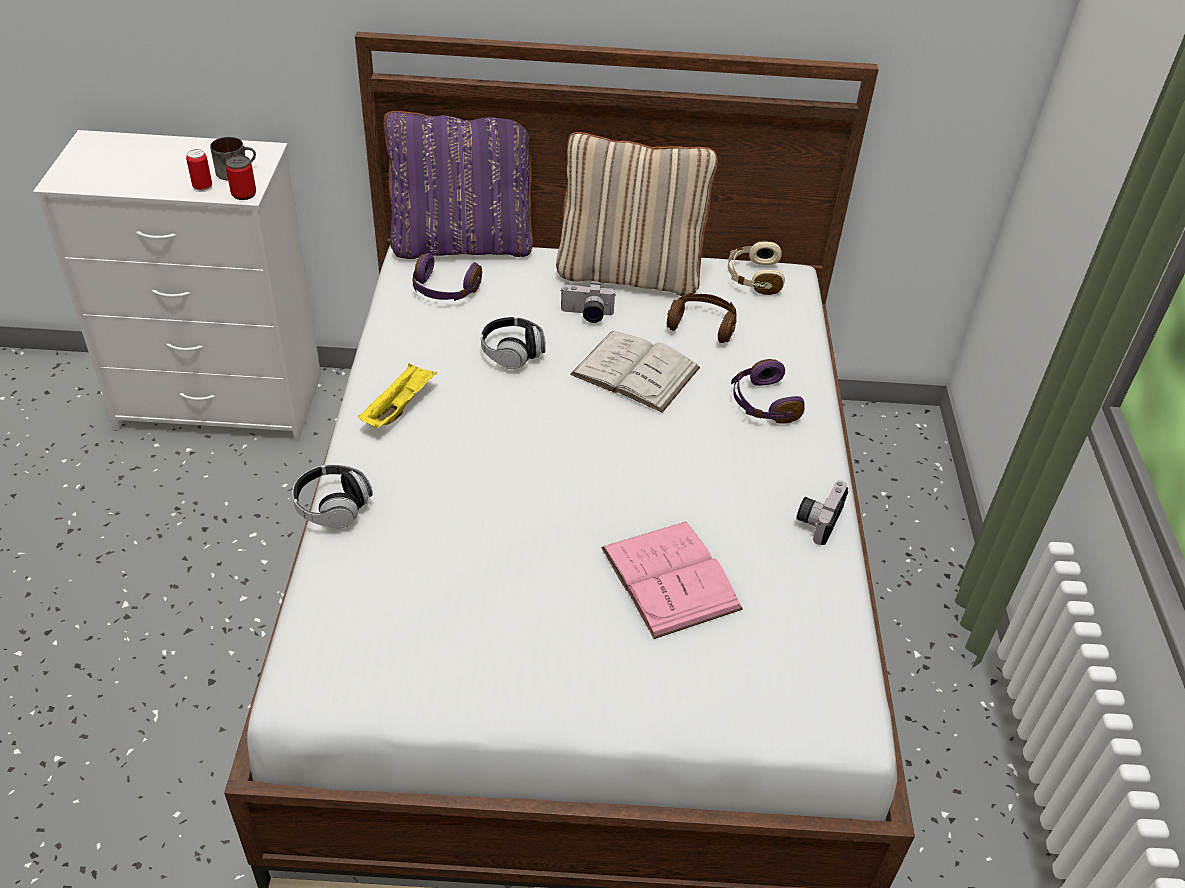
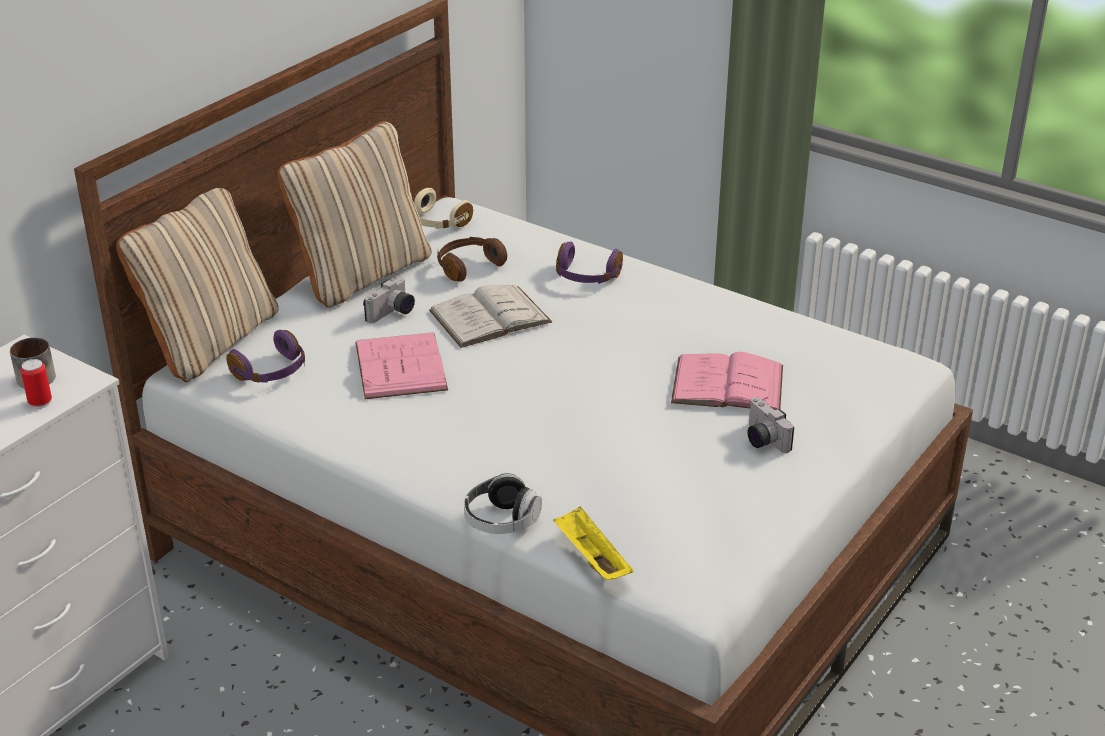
camera: 55 degrees left, 10 degrees down
can [226,155,256,200] -> none
yellow tray [358,363,437,428] -> yellow tray moved to [553,506,634,580]
purple pillow [384,111,533,259] -> beige pillow [116,188,279,382]
headphones [481,317,546,369] -> pink book [355,332,448,399]
camera [796,481,848,545] -> camera moved to [748,397,794,453]

